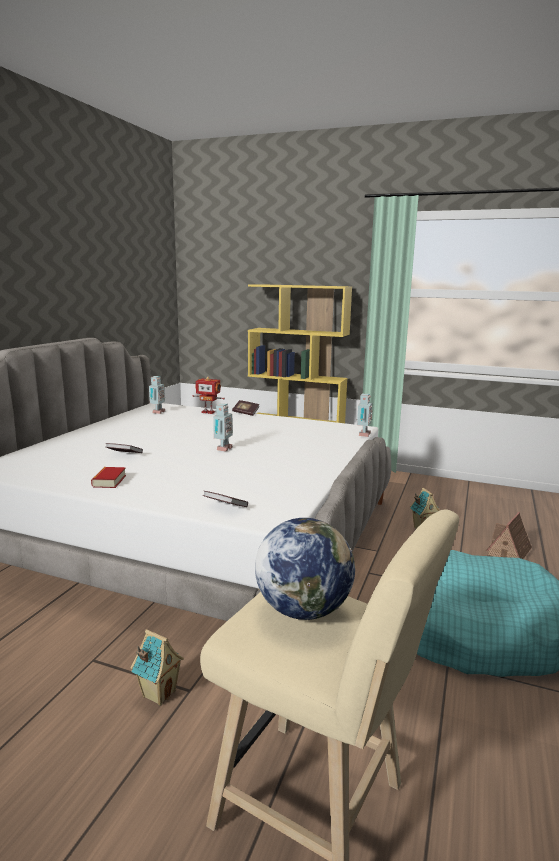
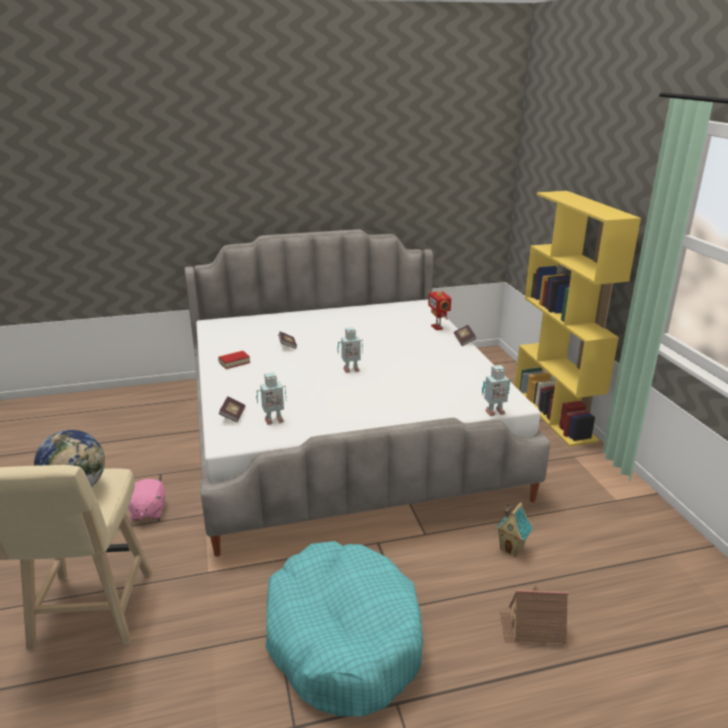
camera: 55 degrees right, 10 degrees up
toy house [131,629,184,706] -> pink plush toy [128,479,165,521]
toy robot [149,376,165,414] -> toy robot moved to [256,372,286,425]

